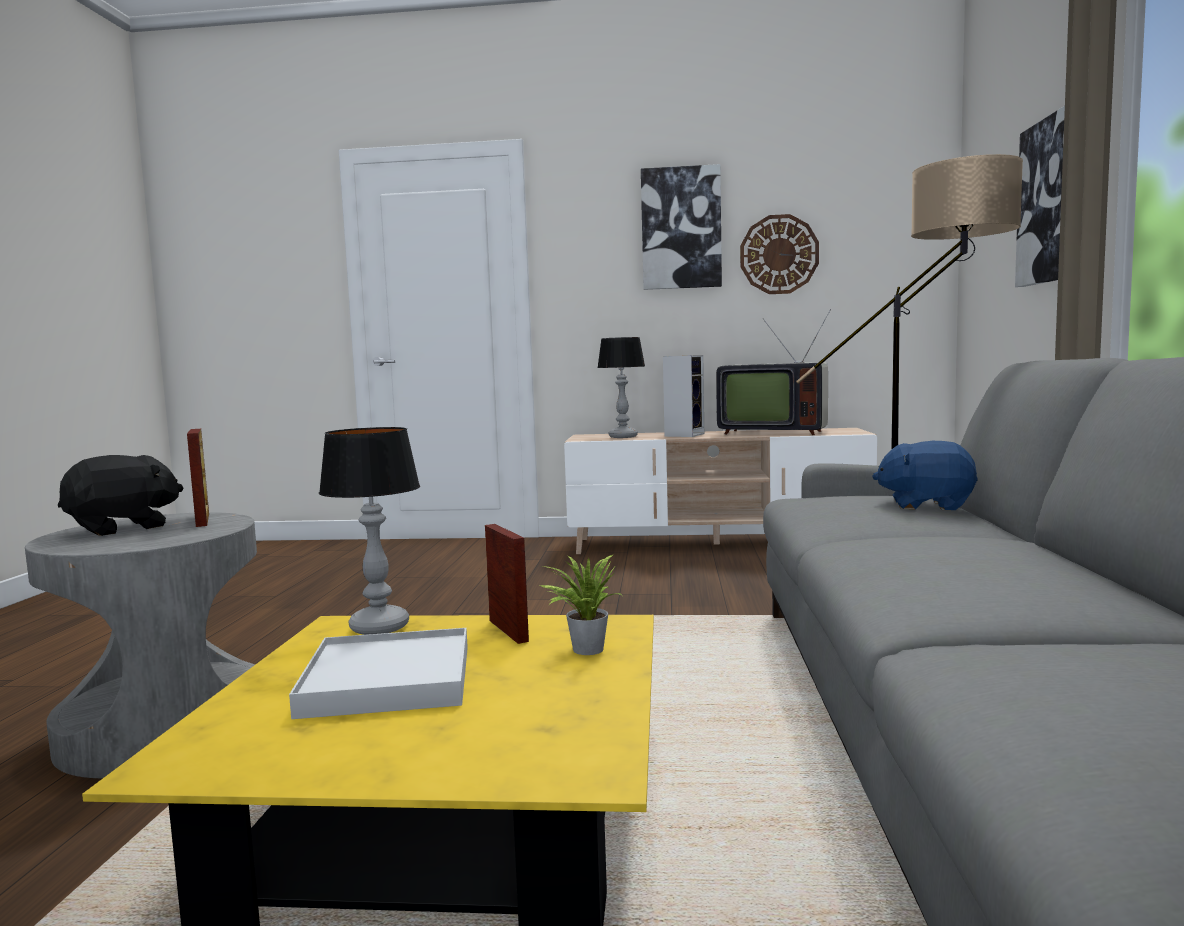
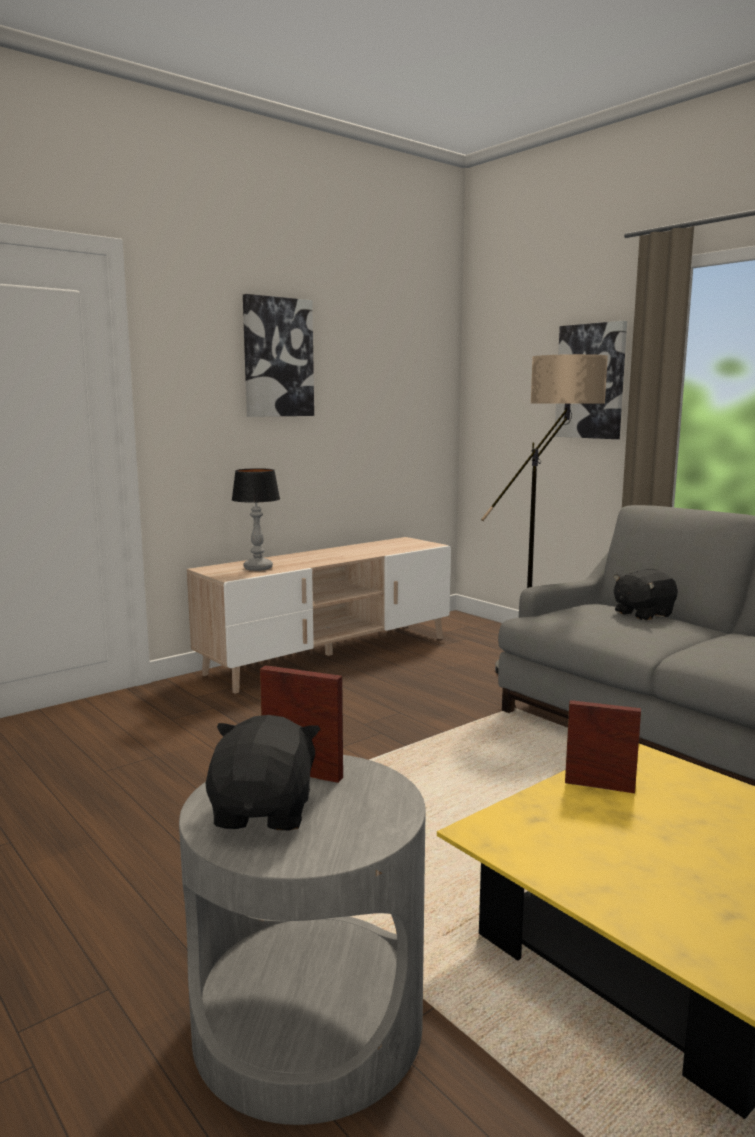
camera: 45 degrees left, 5 degrees up
white tray [289,628,468,719] -> none
table lamp [319,427,420,635] -> none
potted plant [539,555,621,655] -> none
speaker [663,355,704,437] -> none
television [716,309,831,435] -> none
wall clock [740,214,819,294] -> none
blue plush toy [872,441,978,510] -> black plush toy [614,570,678,621]

